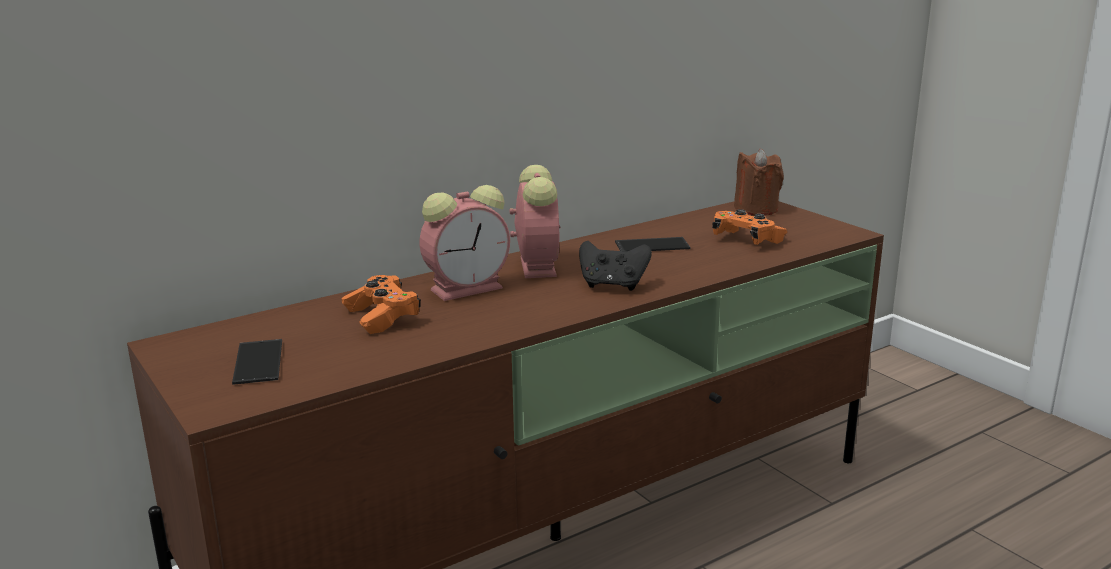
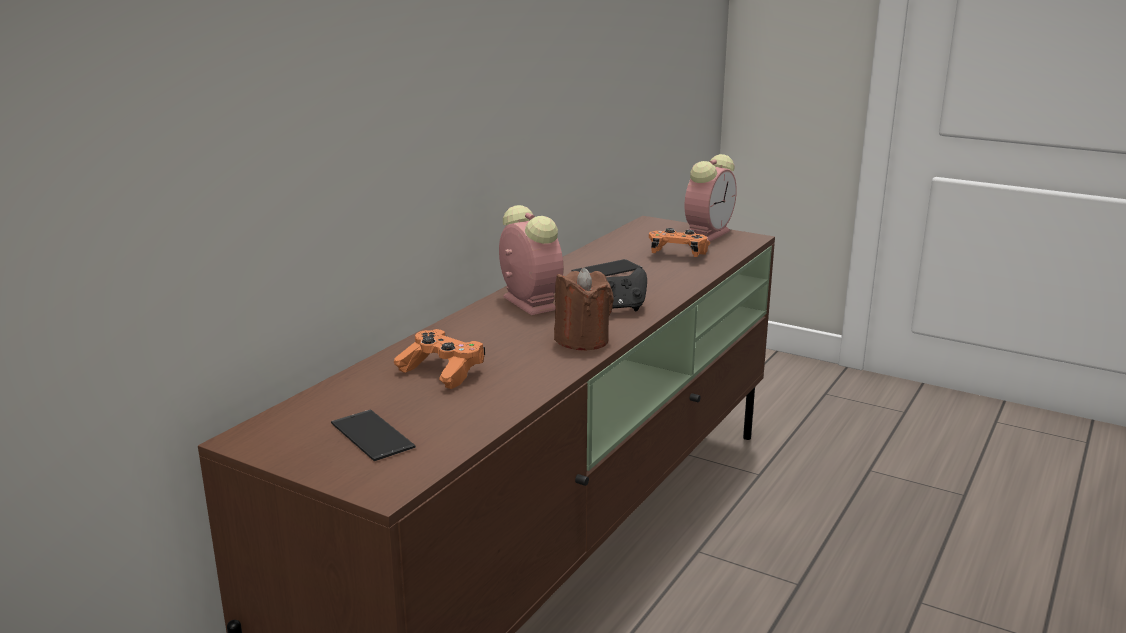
camera: 25 degrees left, 0 degrees up
alarm clock [419,185,510,301] -> alarm clock moved to [685,154,737,241]
brown candle [734,149,784,216] -> brown candle moved to [554,267,614,350]

